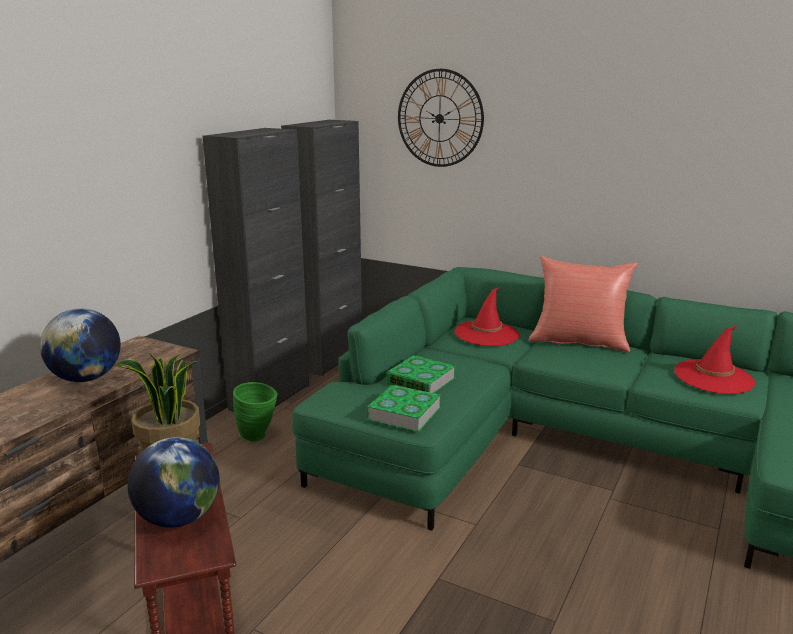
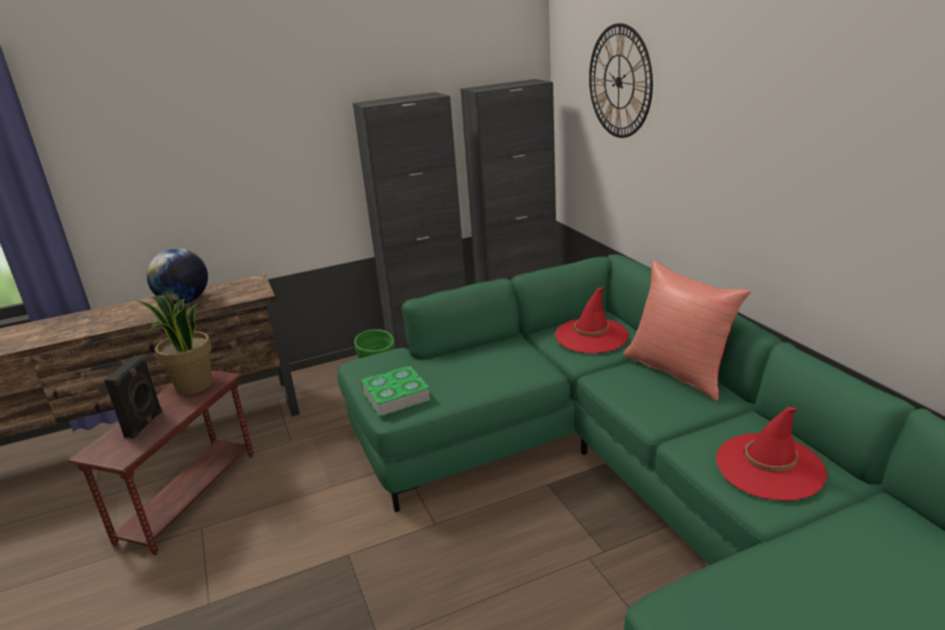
camera: 40 degrees right, 5 degrees up
globe [127,437,220,528] -> black speaker [104,355,162,439]
book [386,355,456,393] -> none

